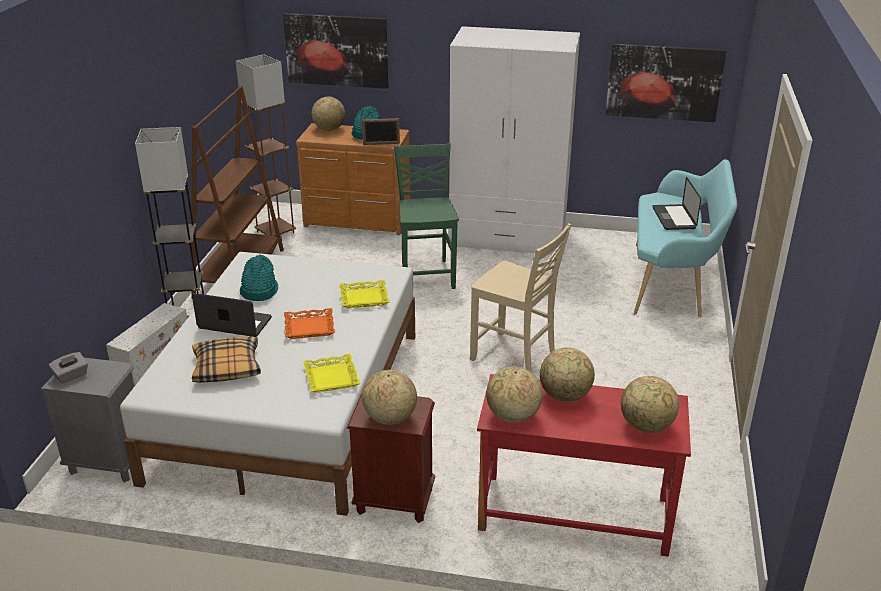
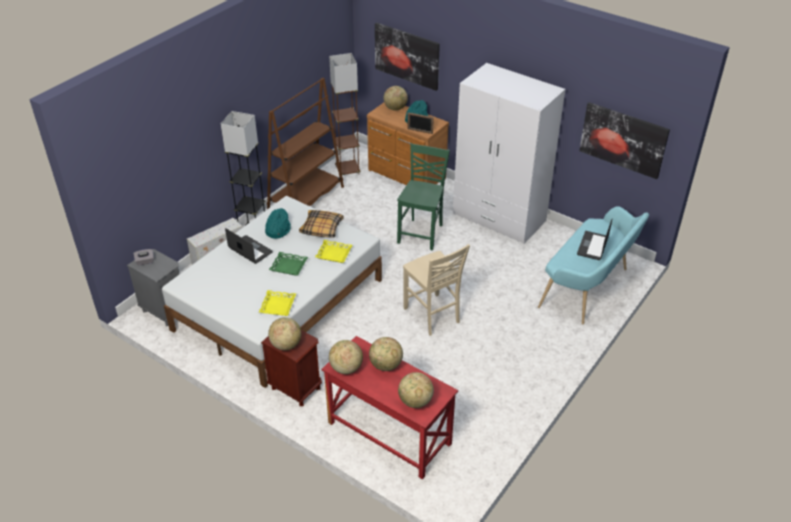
camera: 25 degrees right, 10 degrees up
pillow [192,337,261,383] -> pillow moved to [299,210,344,238]
orange tray [284,308,335,339] -> green tray [269,252,308,276]

